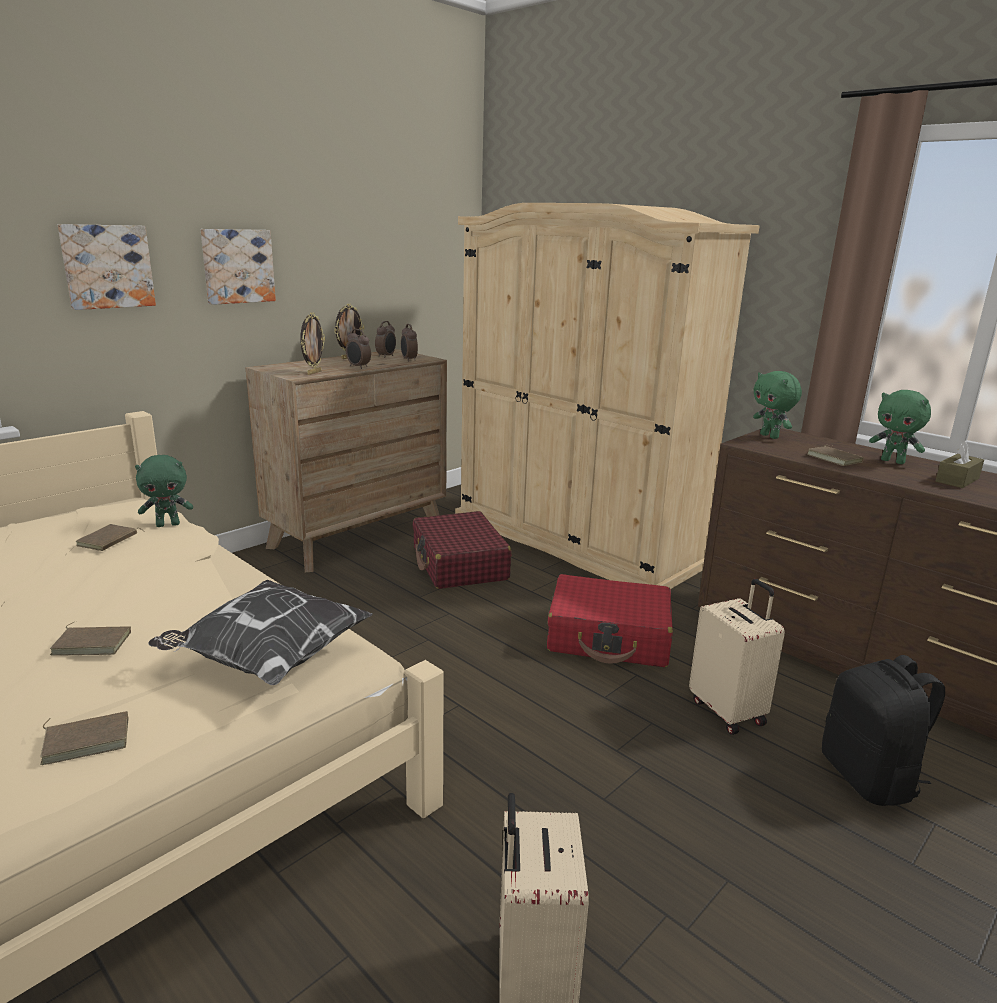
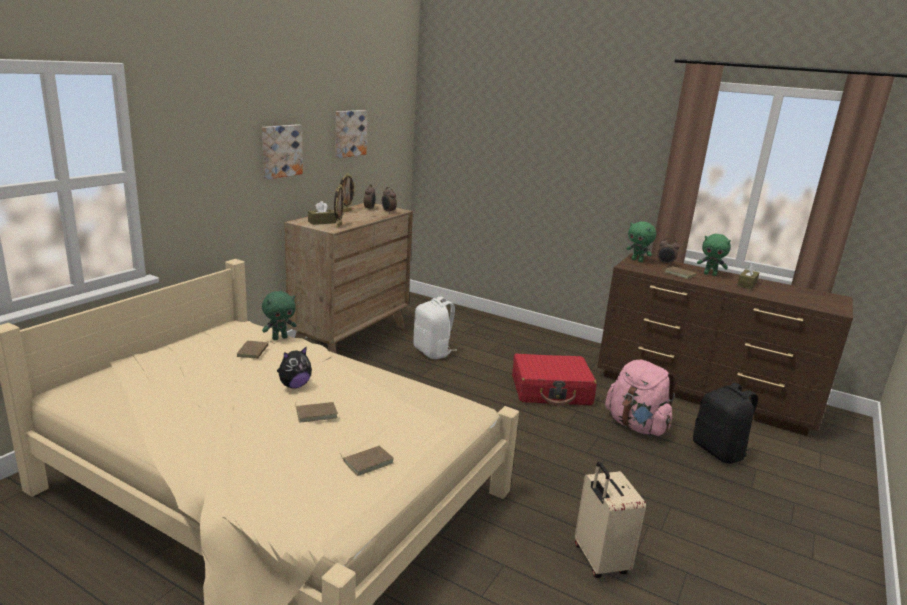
camera: 15 degrees left, 0 degrees up
picture [58,224,156,310] -> picture moved to [336,110,367,158]
pillow [148,580,373,685] -> none
alarm clock [346,329,371,369] -> alarm clock moved to [657,238,679,266]
red suitcase [413,511,512,589] -> white backpack [413,296,457,359]
beige wardrobe [455,203,760,589] -> none
beige suitcase [689,579,785,735] -> pink backpack [605,360,675,436]
none -> plush toy [277,346,312,389]
none -> brown tissue box [308,201,336,225]

